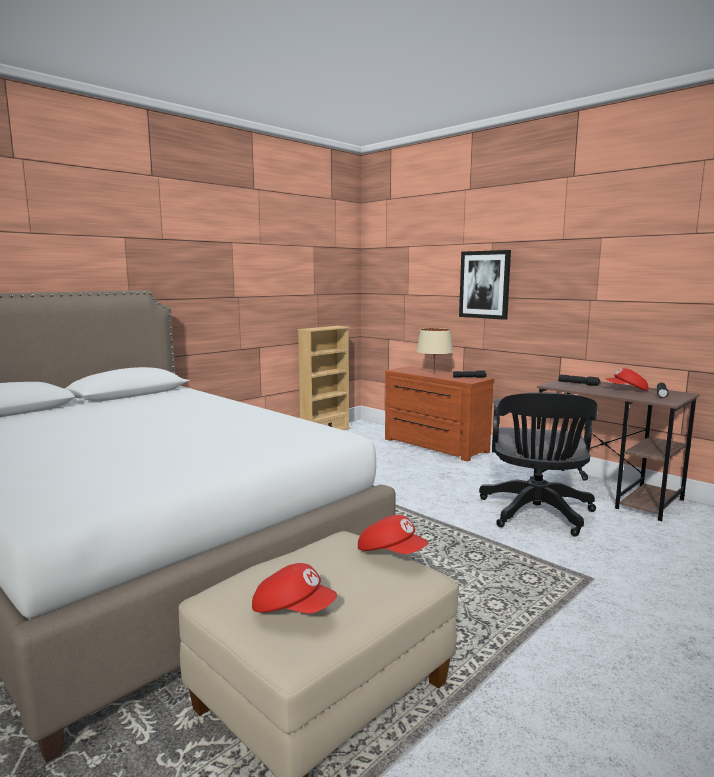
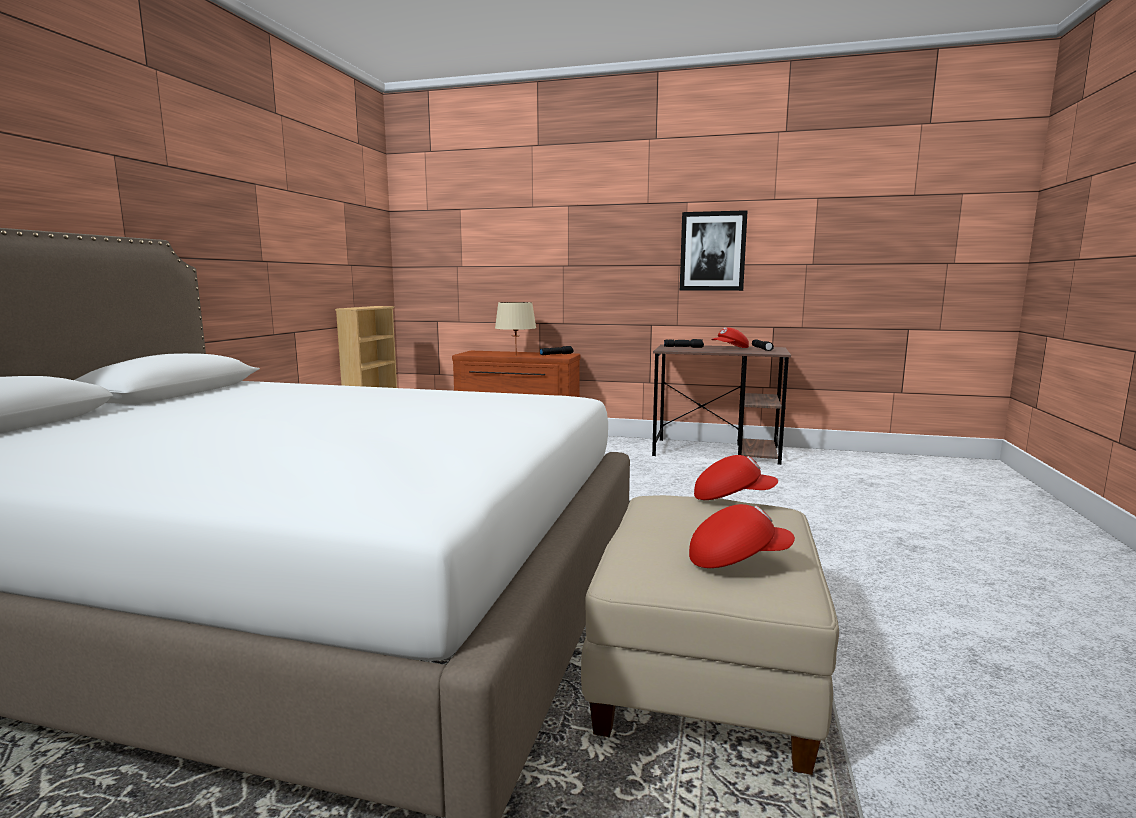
camera: 30 degrees left, 0 degrees up
picture [459,250,511,320] -> picture moved to [680,210,748,291]
black office chair [479,392,598,537] -> none

